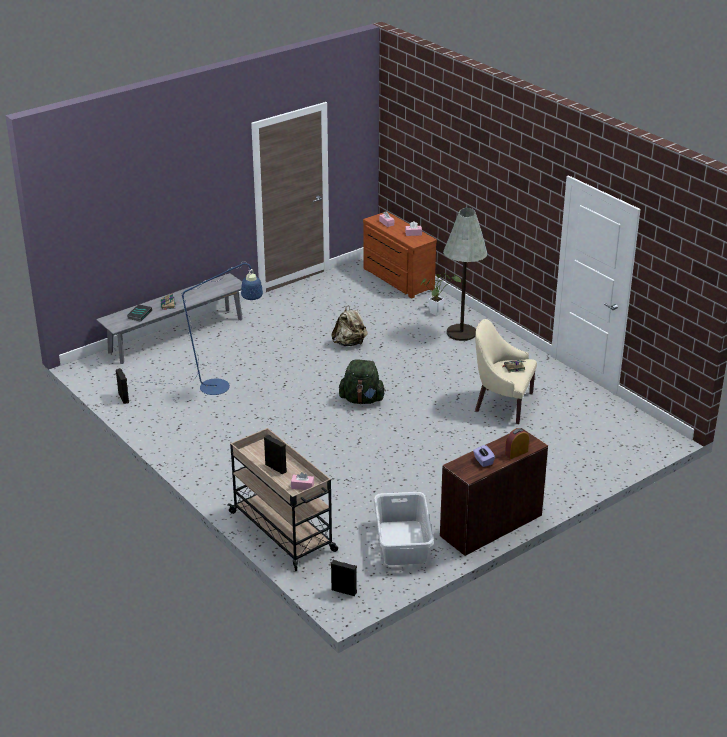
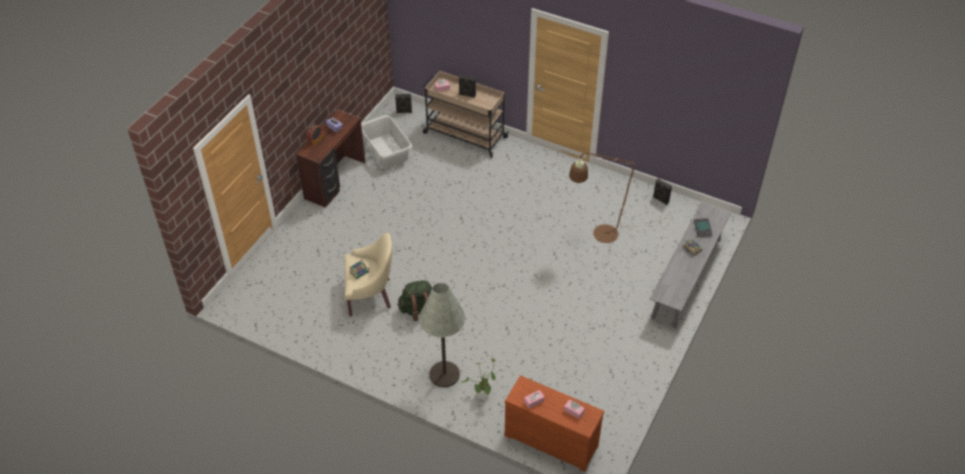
camera: 155 degrees right, 15 degrees up
blue floor lamp [143,261,263,395] -> brown floor lamp [569,152,669,243]
beige backpack [331,306,368,346] -> none
green backpack [339,360,386,404] -> green backpack moved to [397,280,432,321]

